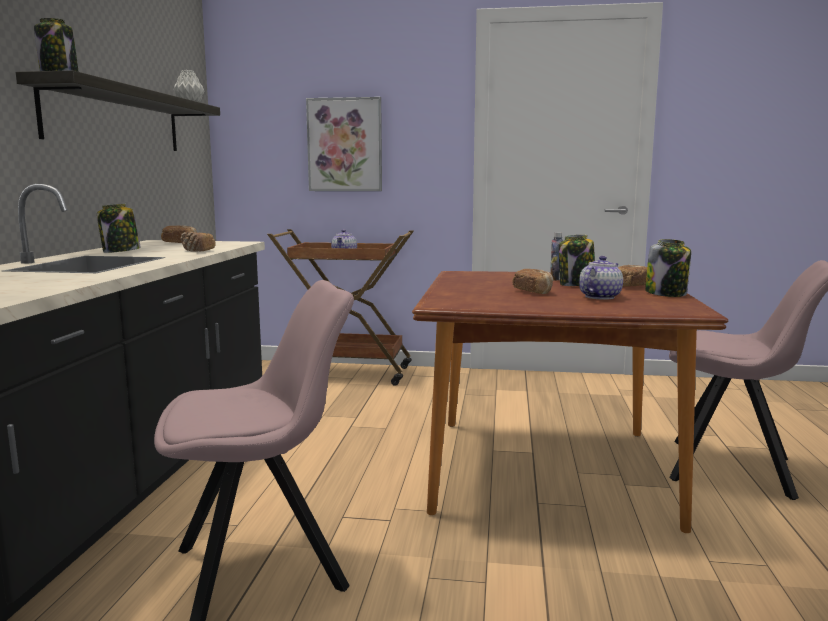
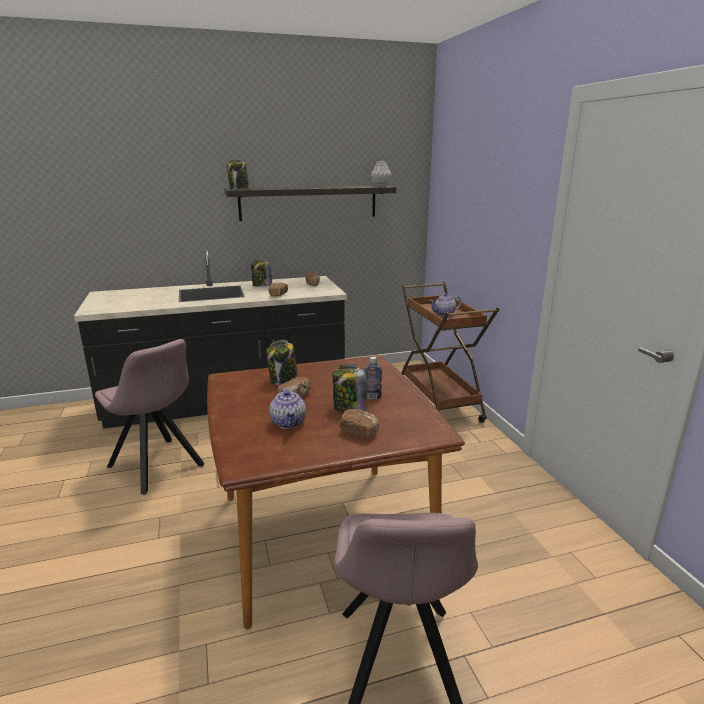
camera: 65 degrees right, 10 degrees up
picture [306,97,382,191] -> none
teapot [579,256,623,300] -> teapot turned 60 degrees clockwise [269,387,306,429]
jar [645,239,691,297] -> jar moved to [266,340,298,385]

